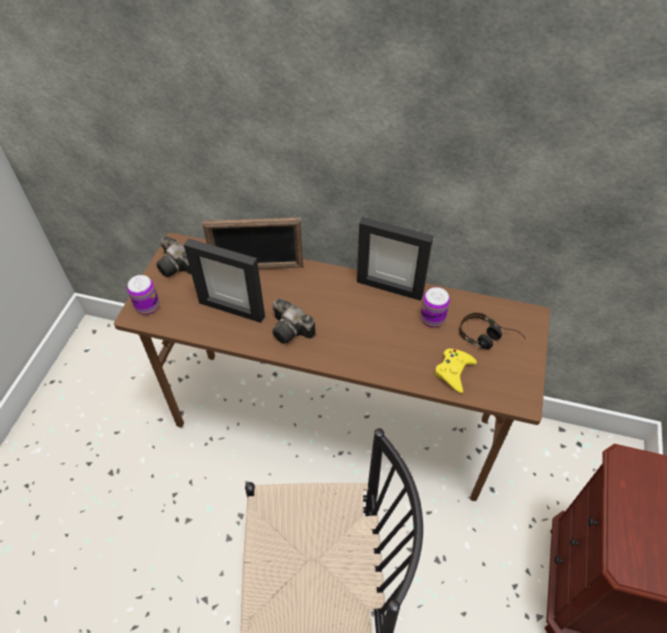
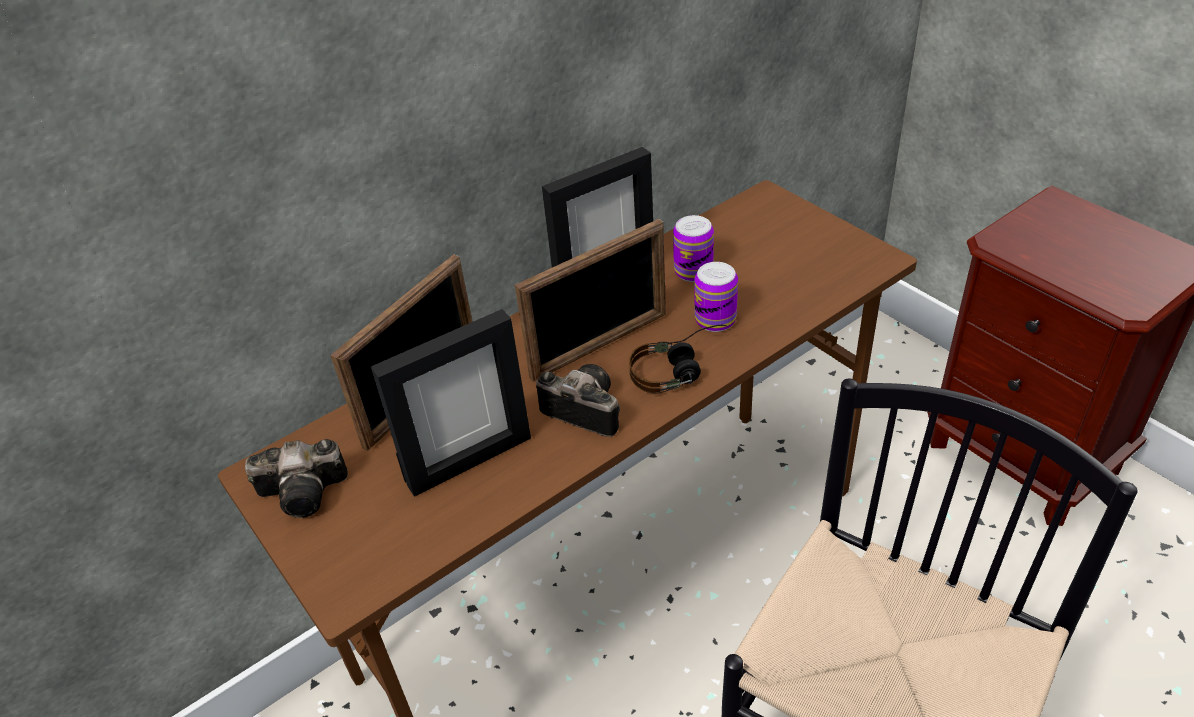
camera: 50 degrees left, 10 degrees down
can [127,275,160,315] -> can moved to [695,262,738,332]
camera [272,298,316,344] -> camera turned 135 degrees counterclockwise [536,364,620,437]
yellow game controller [434,349,477,393] -> none
headphones [459,312,526,349] -> headphones moved to [629,325,727,394]
none -> picture frame [515,219,666,382]

